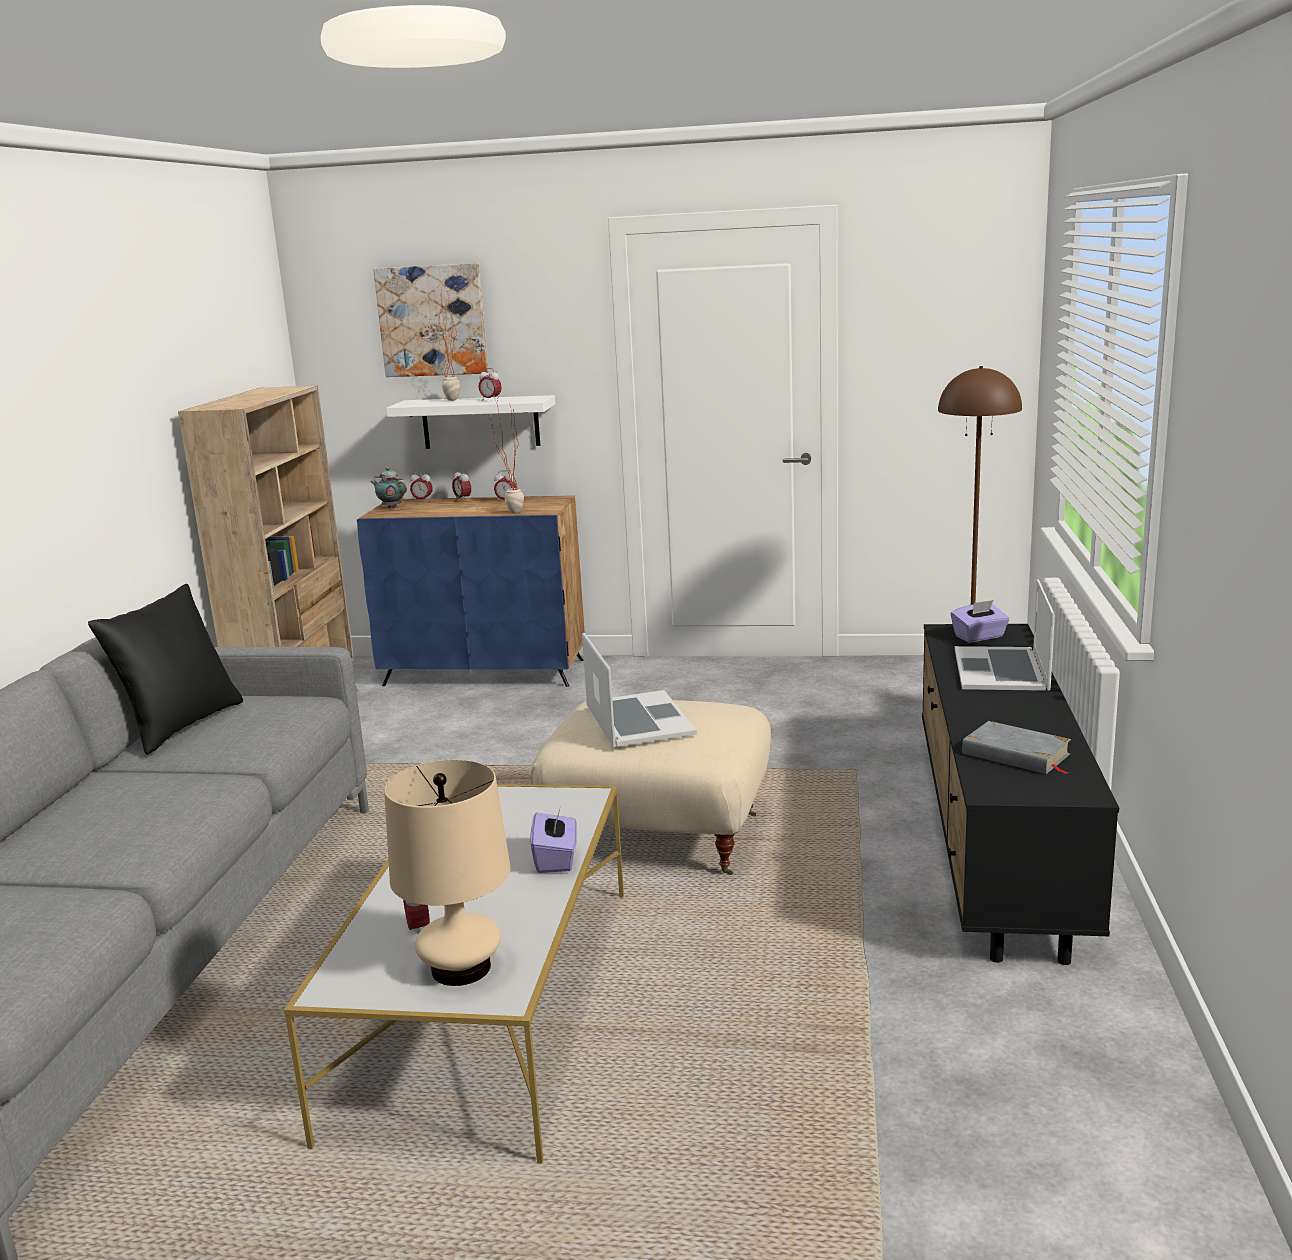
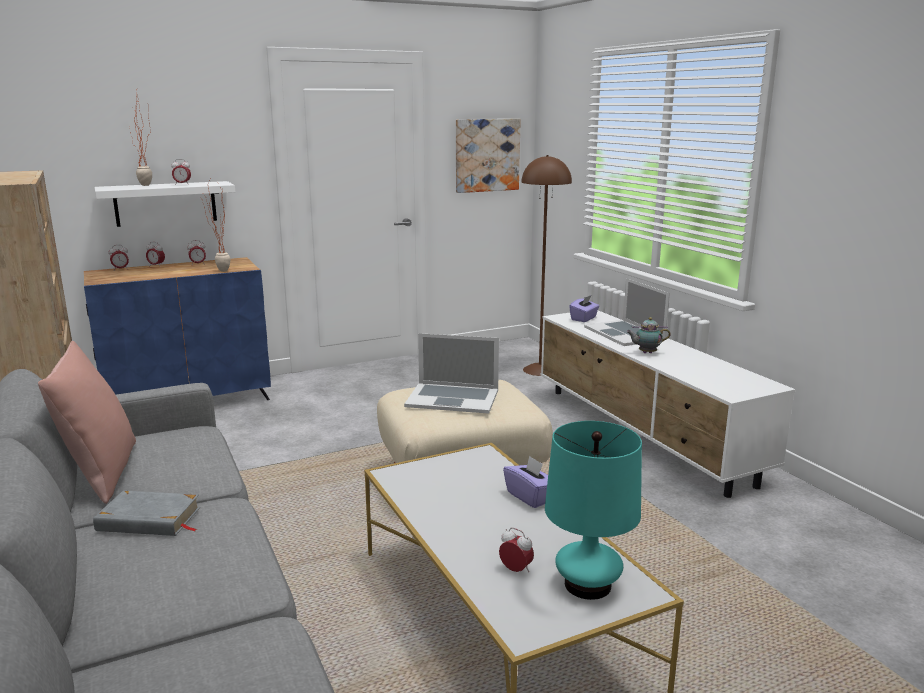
camera: 35 degrees left, 0 degrees up
black pillow [88,584,243,755] -> pink pillow [38,341,136,504]
teapot [371,467,407,508] -> teapot moved to [626,317,671,353]
picture [373,263,488,377] -> picture moved to [456,119,521,193]
beige table lamp [384,760,511,986] -> turquoise table lamp [545,421,642,600]
laptop [582,633,697,747] -> laptop turned 150 degrees clockwise [404,333,499,414]
black tv stand [922,624,1119,965] -> white tv stand [541,311,795,498]
grey book [962,721,1071,774] -> grey book moved to [93,490,200,536]

